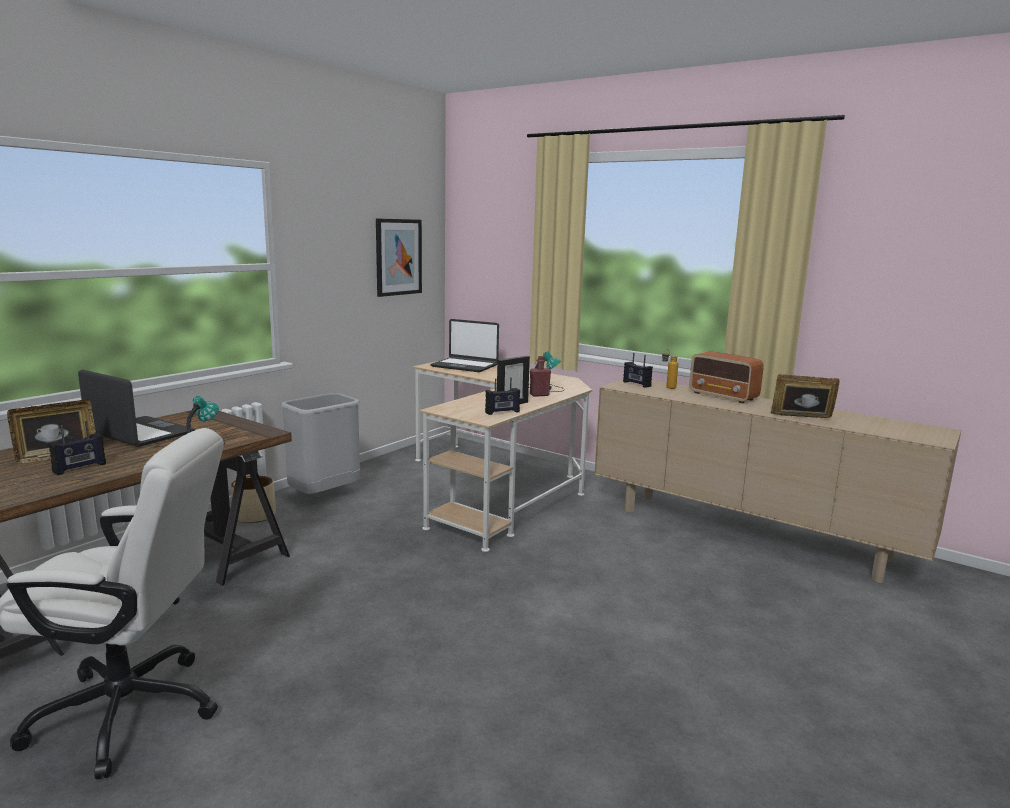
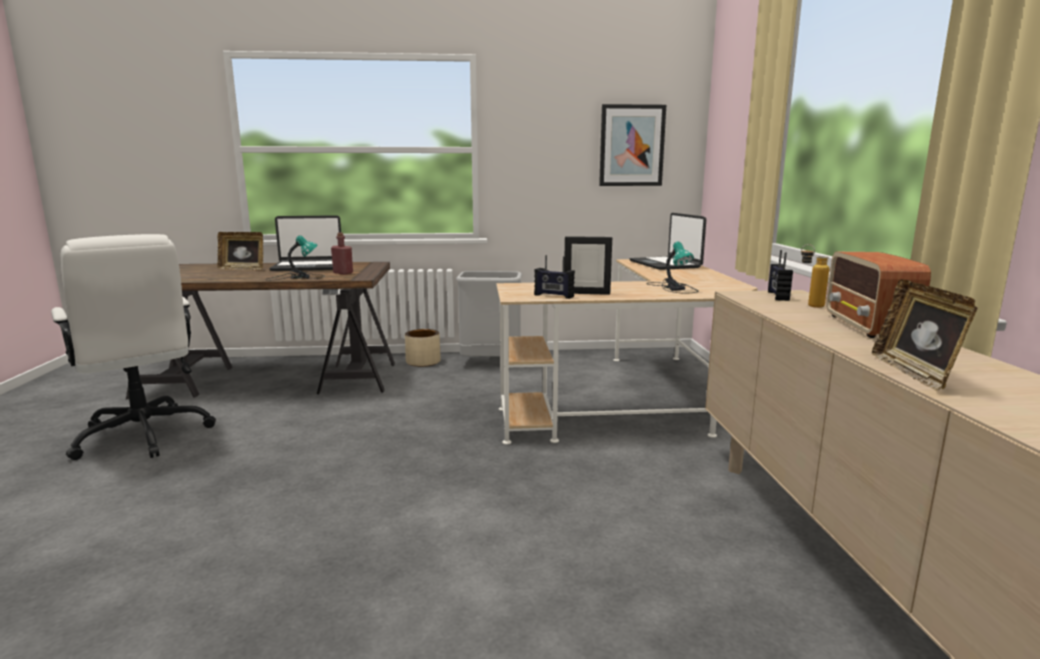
camera: 50 degrees right, 0 degrees up
radio [48,421,106,475] -> none
laptop [78,369,195,447] -> laptop turned 90 degrees clockwise [269,215,341,271]
red bottle [530,356,551,397] -> red bottle moved to [331,233,353,275]
picture frame [771,374,840,418] -> picture frame turned 150 degrees counterclockwise [872,279,977,391]

